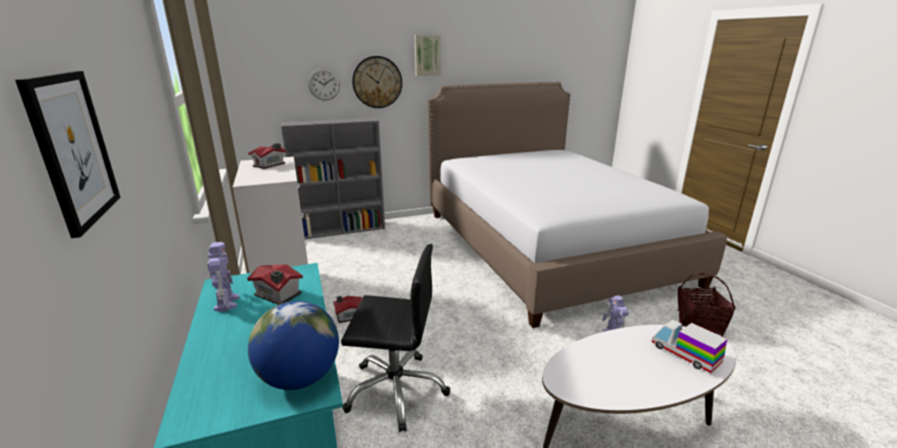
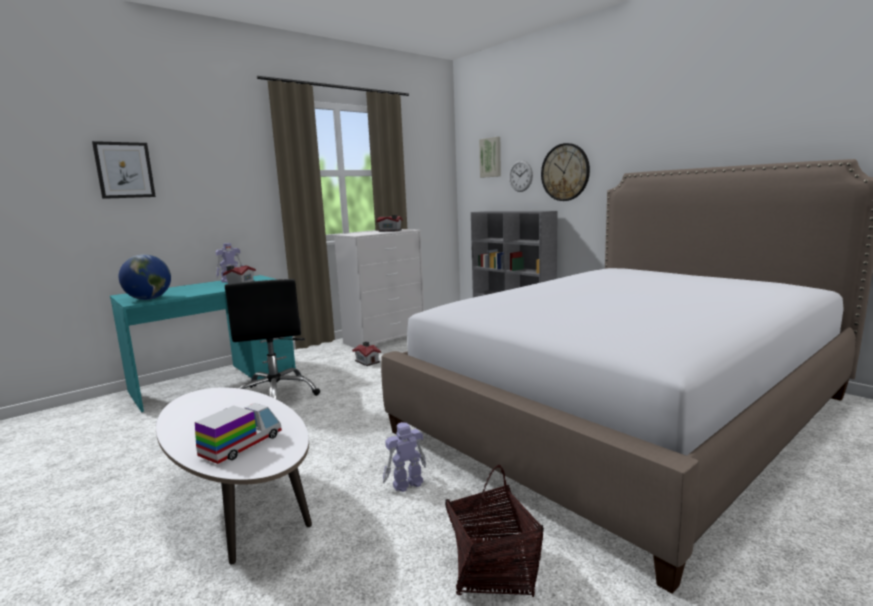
camera: 70 degrees right, 10 degrees down
picture [415,35,441,76] -> picture moved to [479,137,501,178]

